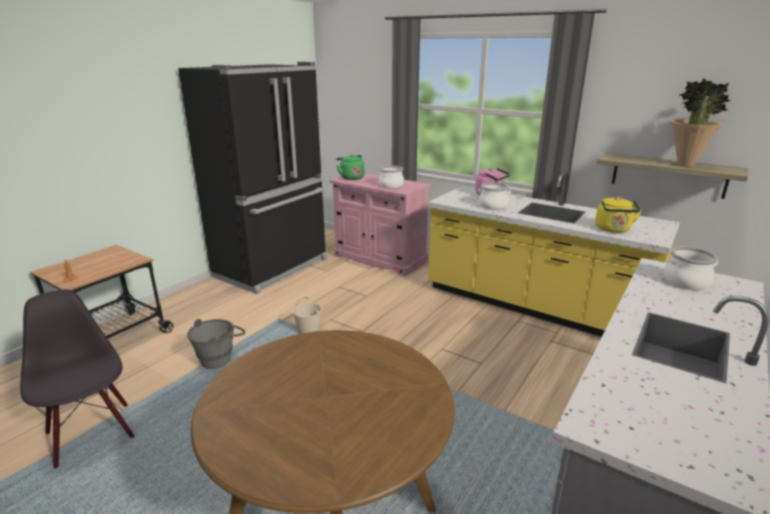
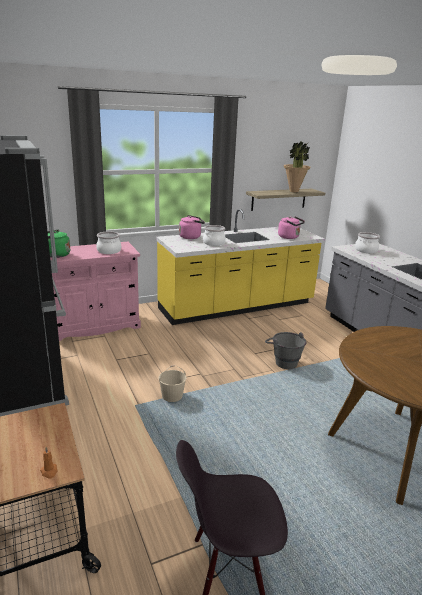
camera: 60 degrees left, 0 degrees up
grey bucket [187,319,245,369] -> grey bucket moved to [265,332,306,369]
yellow kettle [595,197,642,233] -> pink kettle [278,217,305,239]

